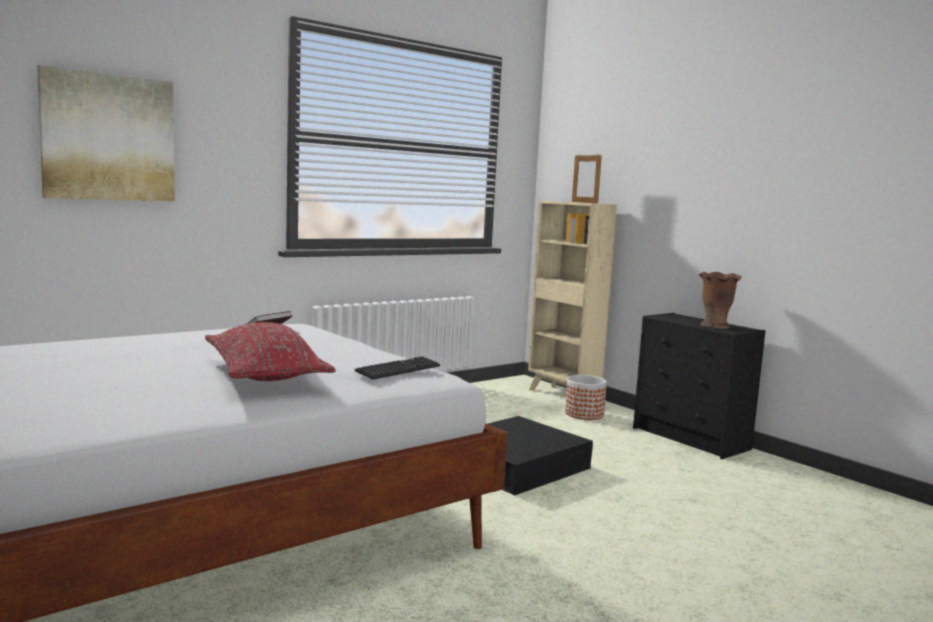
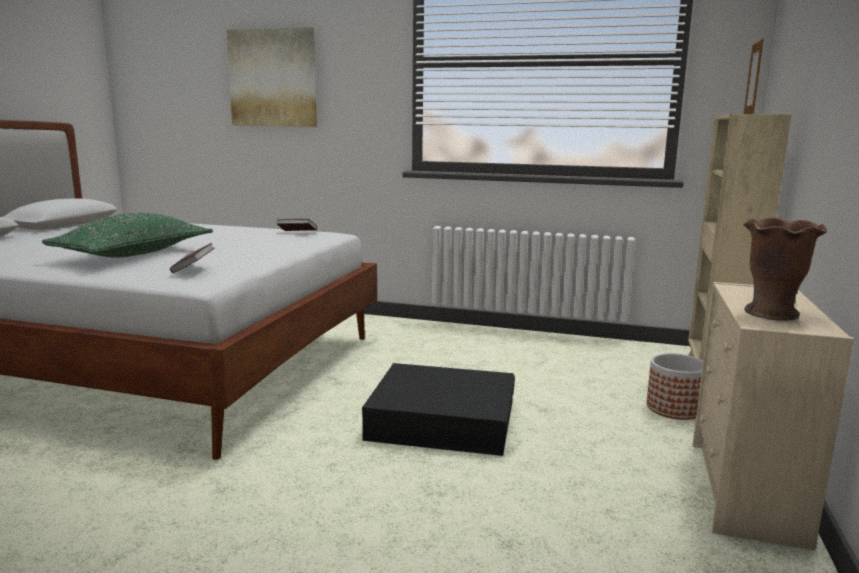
camera: 55 degrees right, 5 degrees up
red pillow [205,322,336,381] -> green pillow [42,213,213,258]
keyboard [354,356,440,380] -> book [170,243,214,273]
black dresser [633,313,766,459] -> beige dresser [693,282,854,550]

